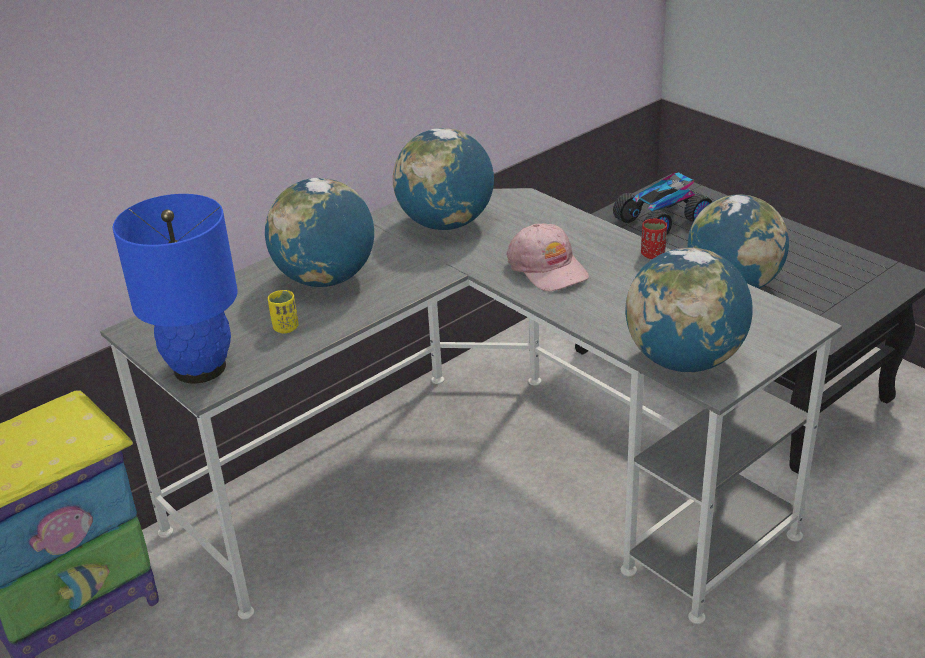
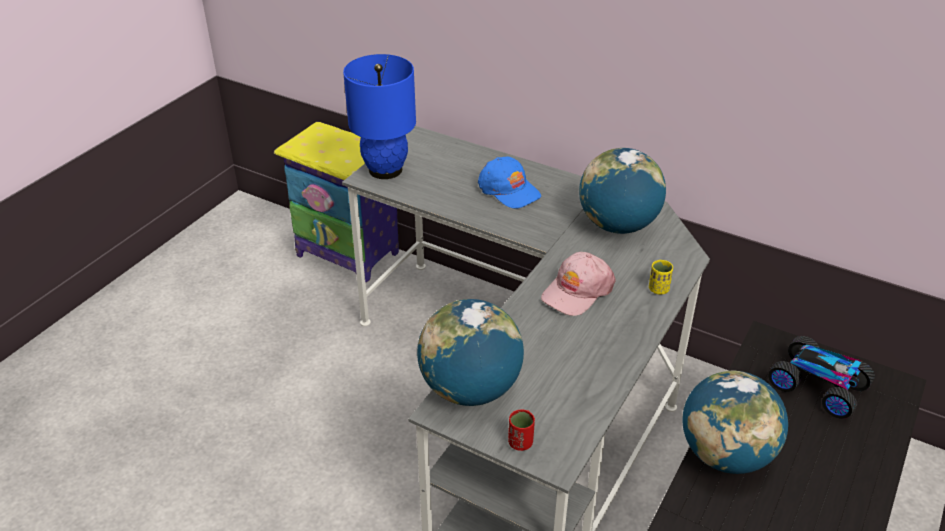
camera: 70 degrees right, 5 degrees up
globe [265,178,374,287] -> blue cap [478,157,541,209]
yellow cup [268,290,299,333] -> yellow cup moved to [649,260,673,295]
red cup [641,219,667,259] -> red cup moved to [508,409,535,451]

